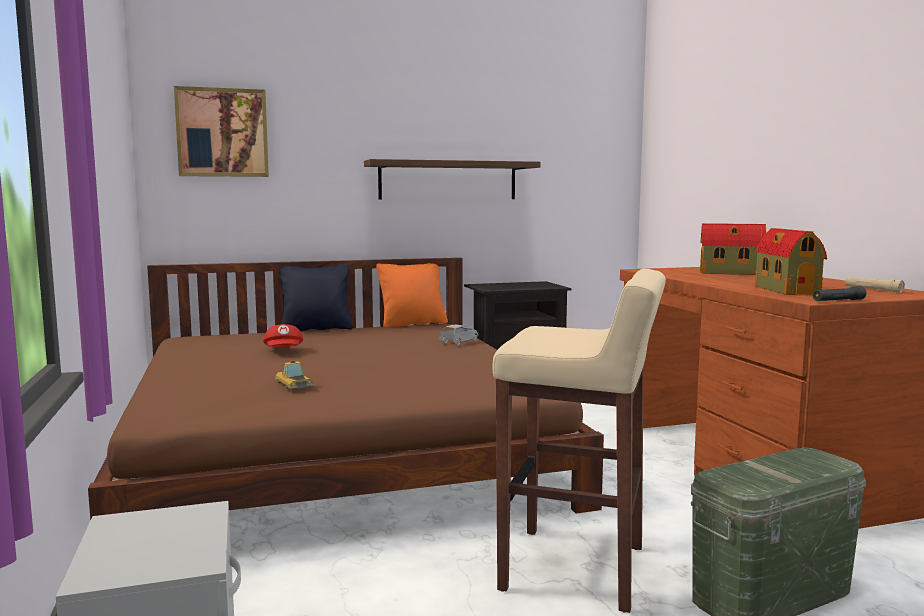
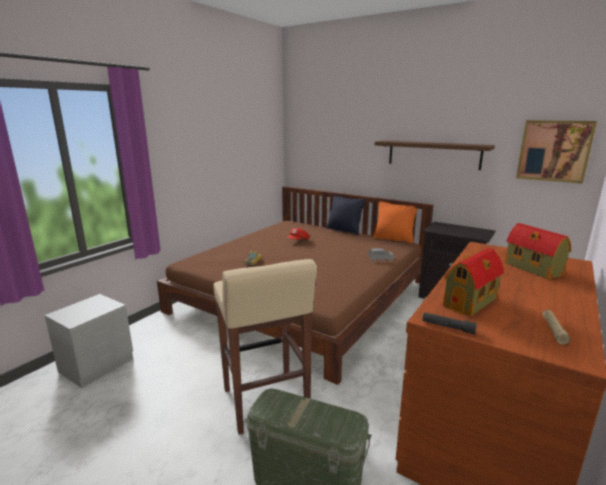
camera: 50 degrees right, 10 degrees up
picture [174,86,269,177] -> picture moved to [516,120,597,184]

